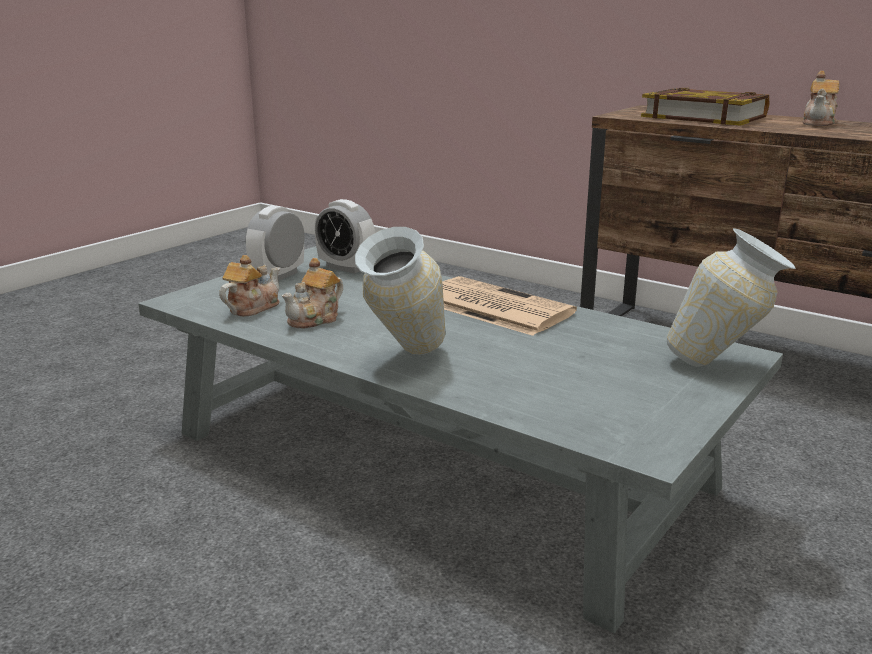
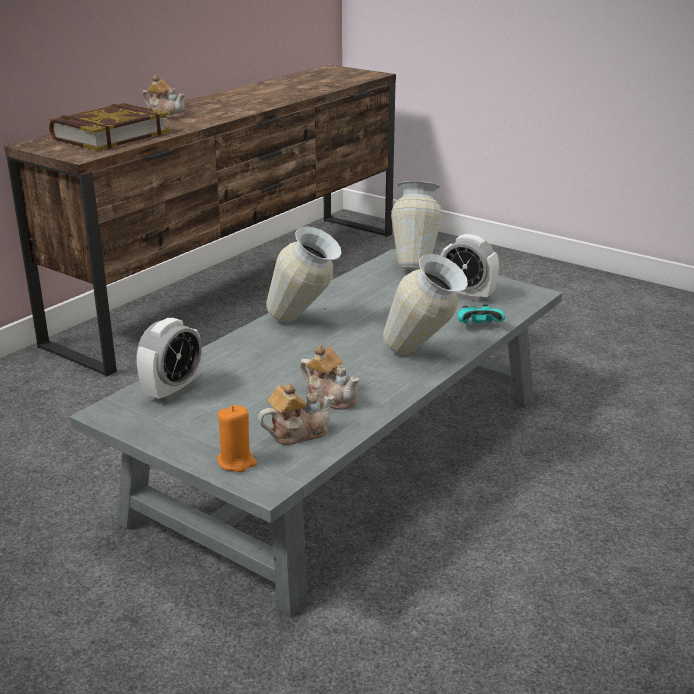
camera: 90 degrees left, 5 degrees up
teapot [219,255,280,317] -> teapot turned 120 degrees clockwise [258,383,335,445]
alarm clock [246,205,305,281] -> alarm clock moved to [440,234,499,302]
newspaper [442,276,577,336] -> vase [266,226,342,322]
none -> orange candle [217,405,257,472]
none -> turquoise game controller [457,304,505,323]

